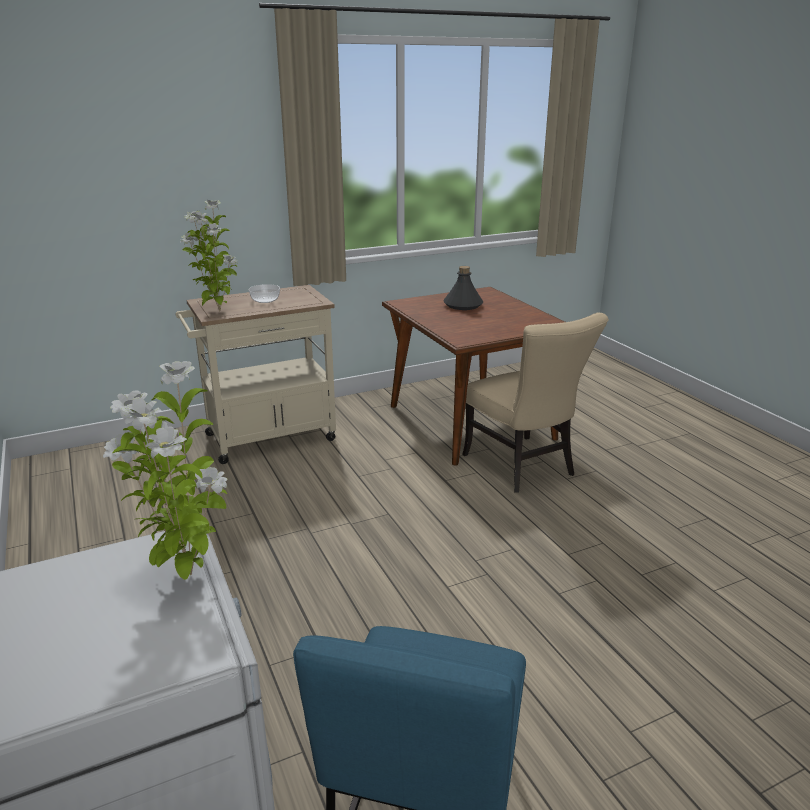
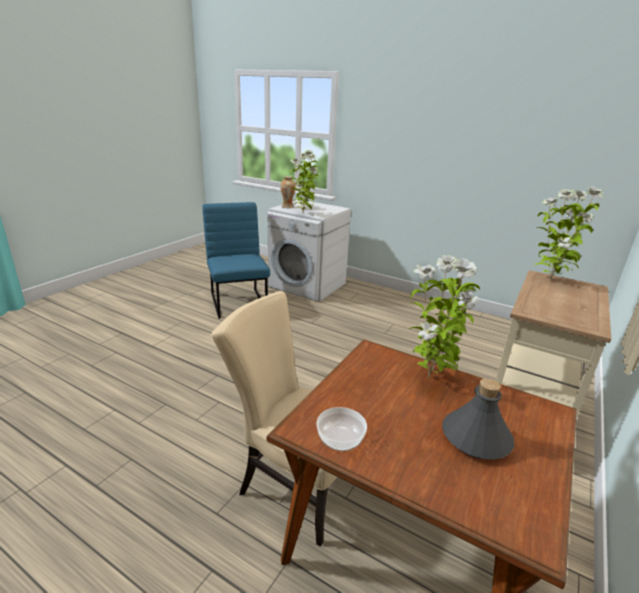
camera: 145 degrees right, 0 degrees up
bowl [249,284,280,303] -> bowl moved to [316,407,367,451]
none -> vase [280,176,296,208]
none -> potted plant [409,255,480,378]

